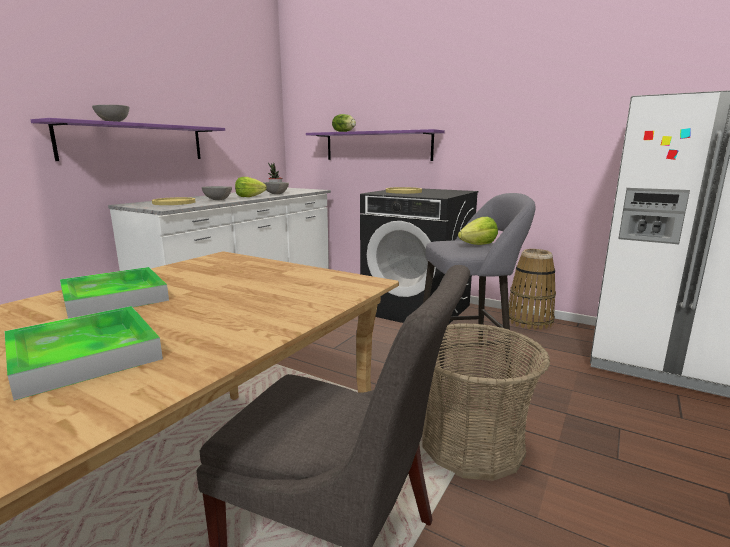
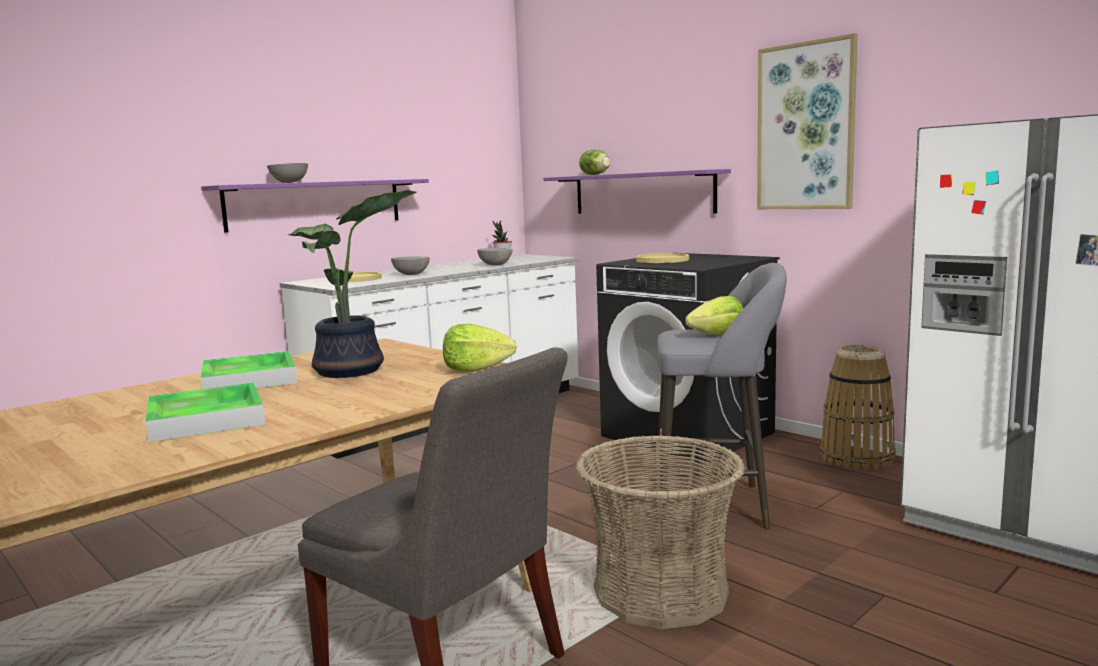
camera: 15 degrees right, 5 degrees down
lettuce [235,177,267,197] -> lettuce moved to [443,324,517,372]
none -> potted plant [288,190,416,378]
none -> picture [757,33,858,209]

